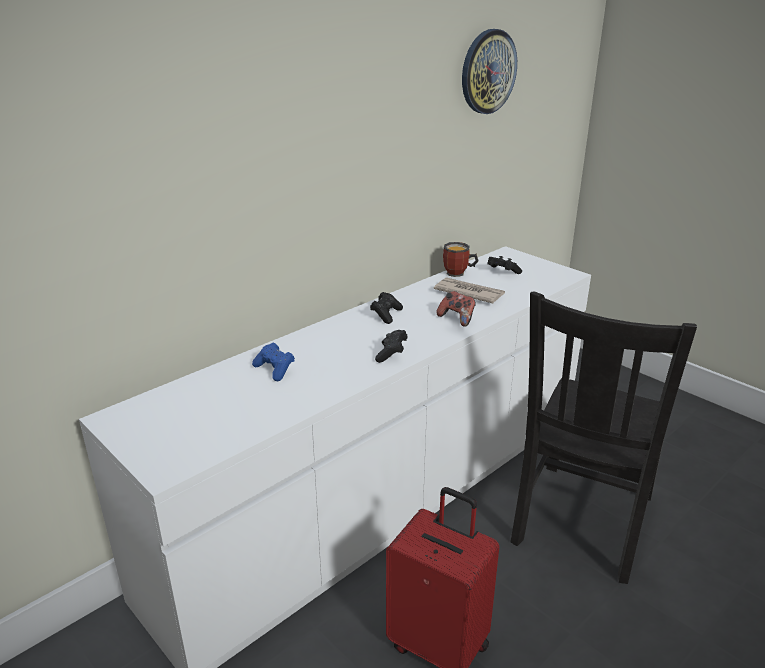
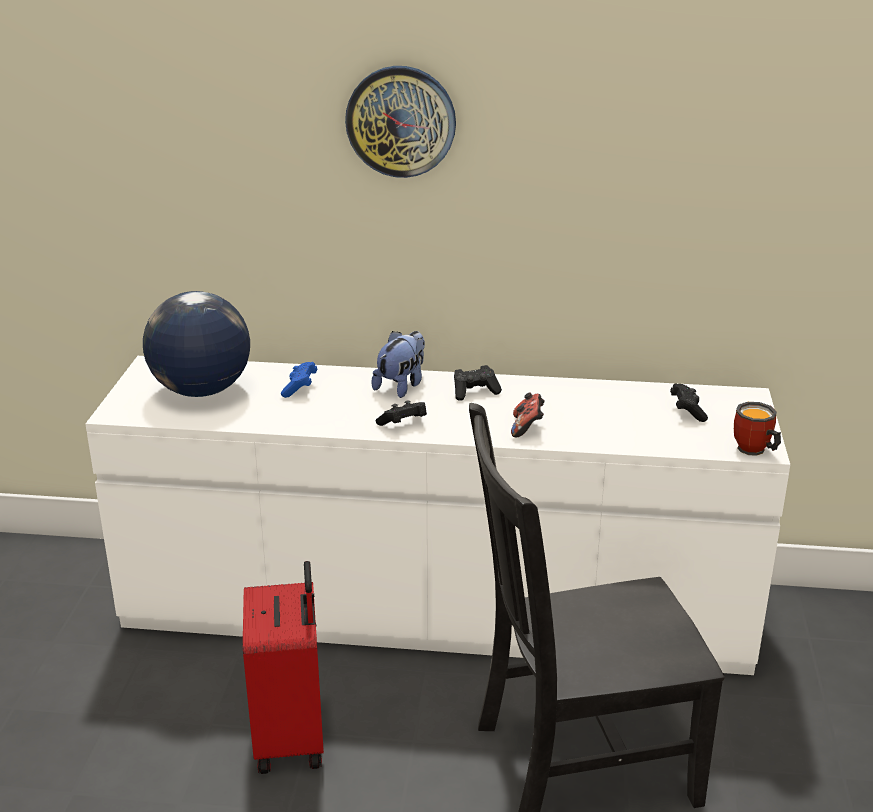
camera: 50 degrees right, 0 degrees up
newspaper [434,277,505,303] -> none
mug [443,242,478,277] -> mug moved to [734,402,781,456]
wall clock [462,29,517,114] -> wall clock moved to [345,66,456,178]
none -> globe [143,291,250,397]
none -> plush toy [371,331,425,398]

